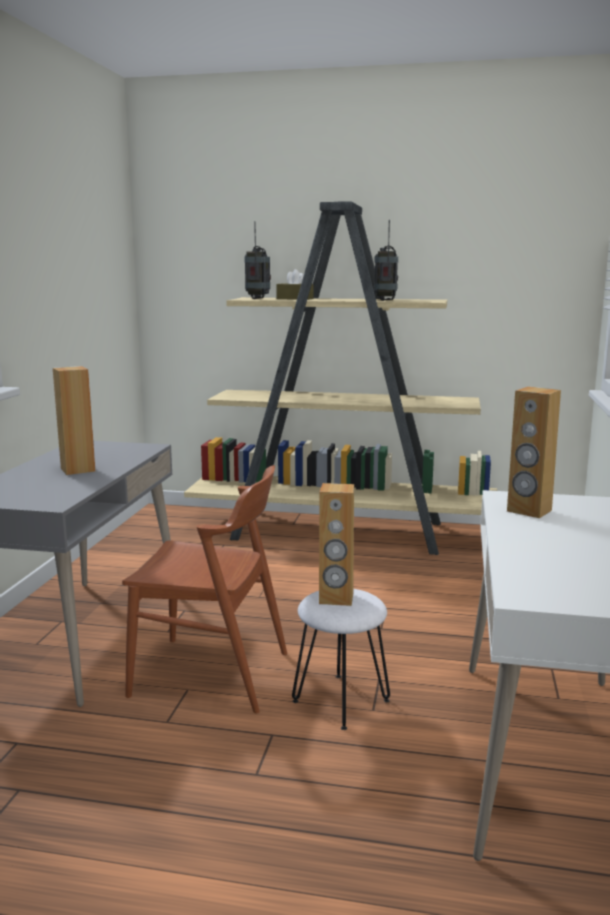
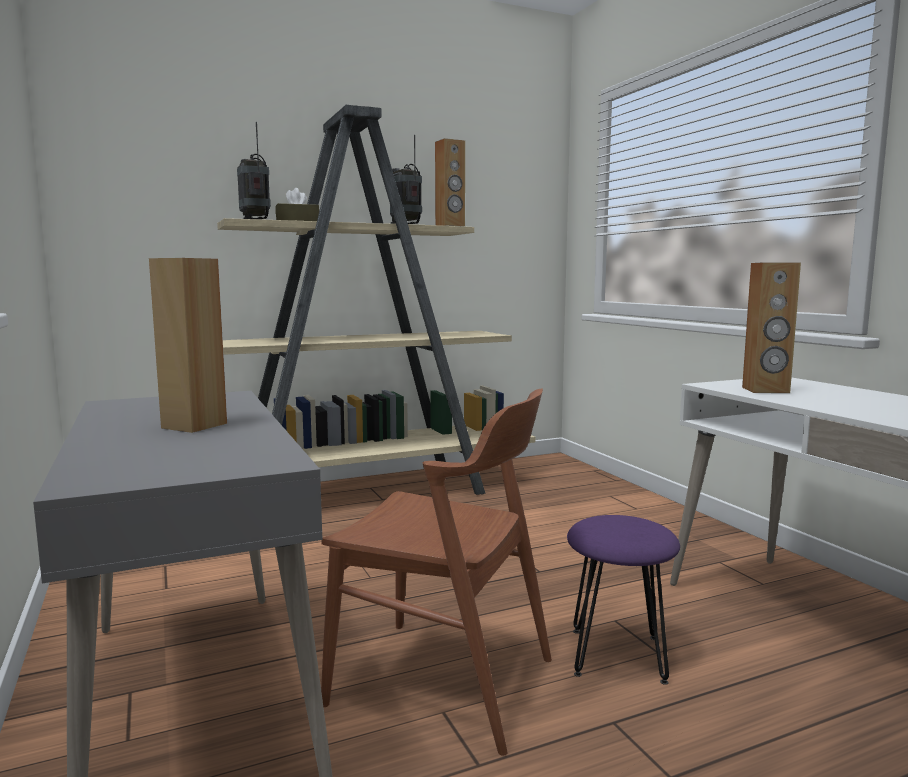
camera: 35 degrees left, 5 degrees down
brown chair [122,465,287,713] -> brown chair turned 45 degrees clockwise [321,388,552,756]
white stool [292,589,390,730] -> purple stool [567,515,680,685]
brown speaker [319,483,354,606] -> brown speaker moved to [435,138,465,226]

